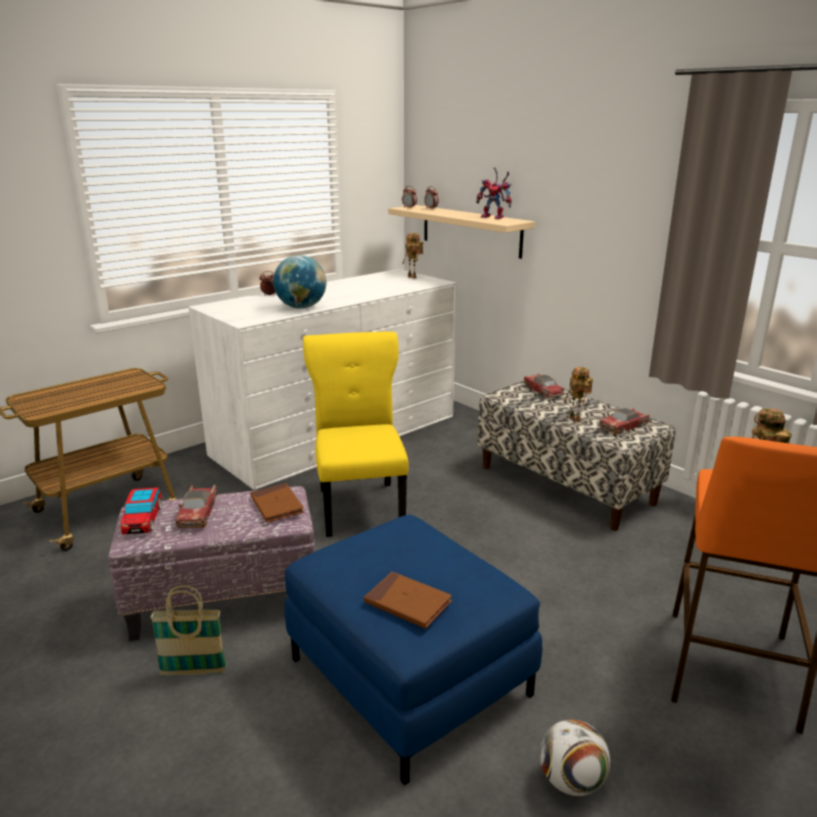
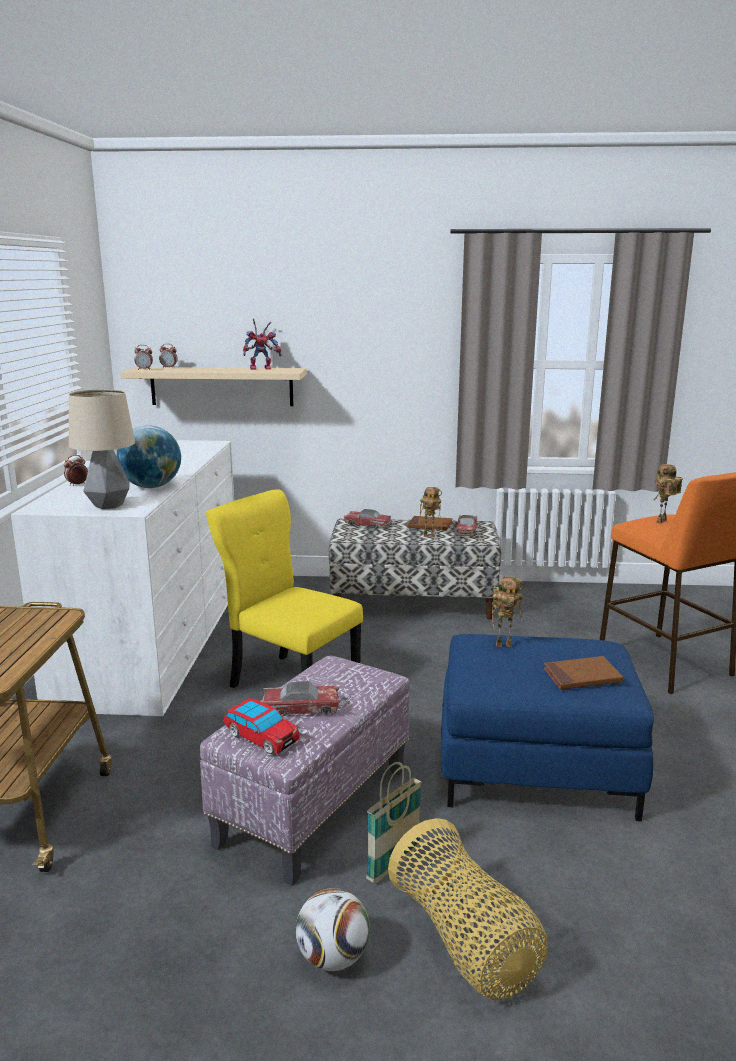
camera: 45 degrees left, 5 degrees down
toy car [175,485,217,528] -> toy car turned 45 degrees counterclockwise [262,681,340,716]
brown book [250,483,304,522] -> brown book moved to [407,516,453,531]
toy robot [402,233,423,279] -> toy robot moved to [492,577,524,647]
football [540,720,610,796] -> football moved to [296,888,370,971]
none -> table lamp [69,389,135,509]
none -> basket [388,818,548,1000]

